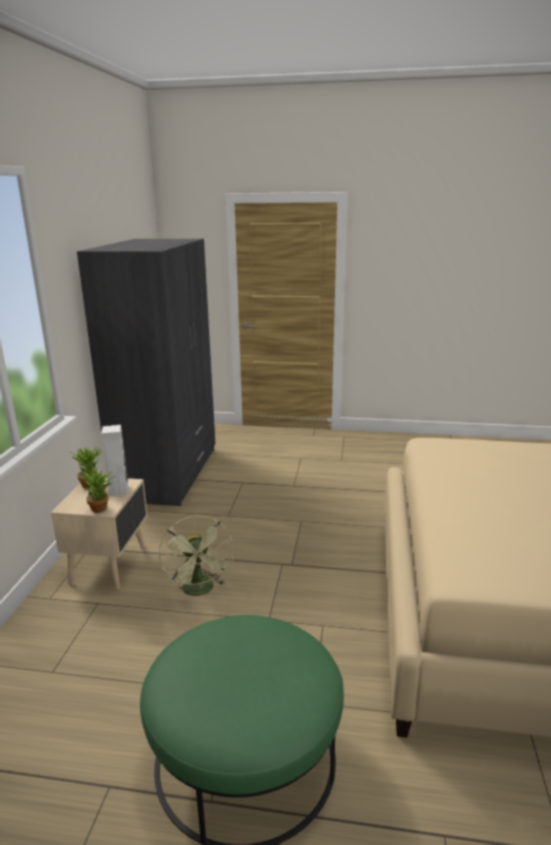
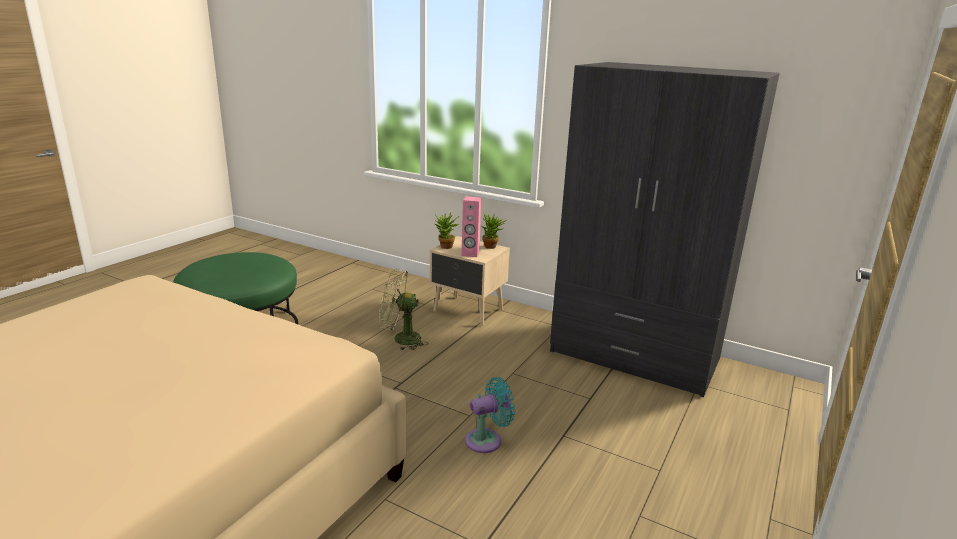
camera: 110 degrees right, 0 degrees up
white speaker [101,425,128,496] -> pink speaker [461,196,481,257]
none -> turquoise fan [465,377,515,453]

